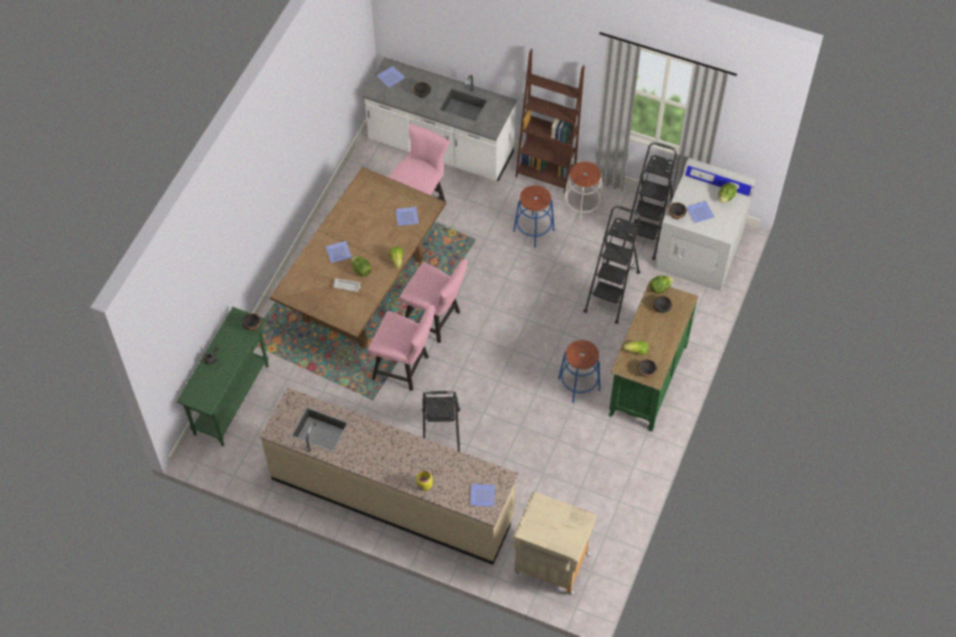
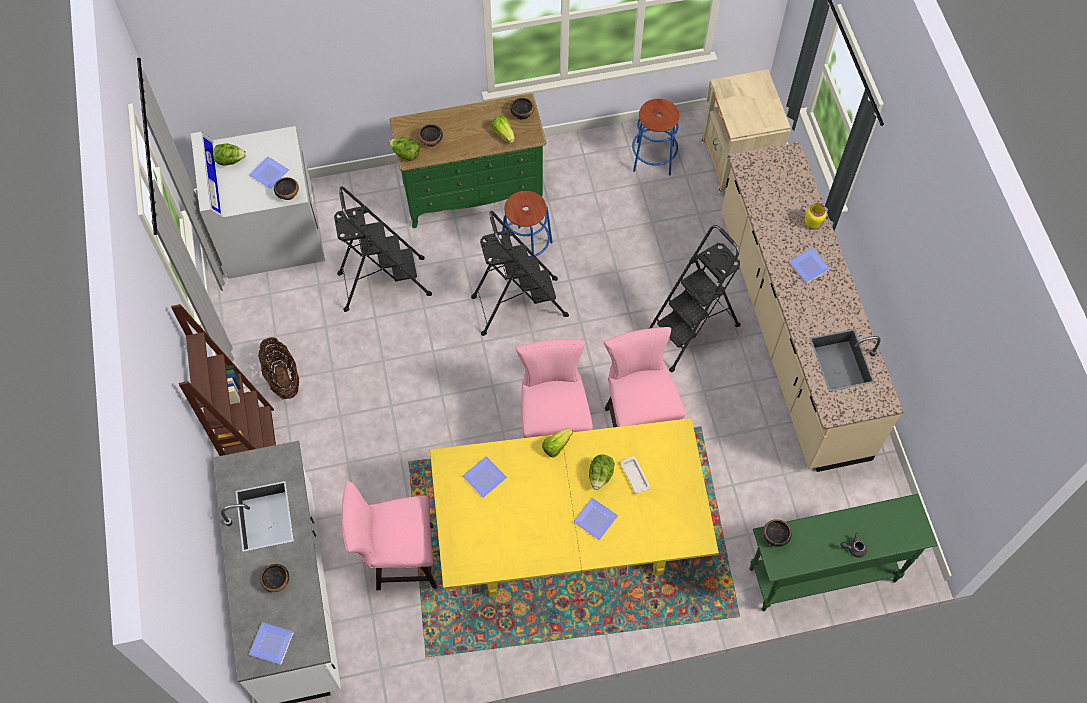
camera: 125 degrees left, 5 degrees up
brown dining table [270,167,446,349] -> yellow dining table [430,418,719,597]
plate [470,484,495,507] -> plate moved to [789,248,830,283]
blue stool [513,185,554,248] -> blue stool moved to [632,99,679,176]
white stool [562,162,603,224] -> basket [258,337,299,399]
step ladder [622,142,677,260] -> step ladder moved to [471,211,569,336]

